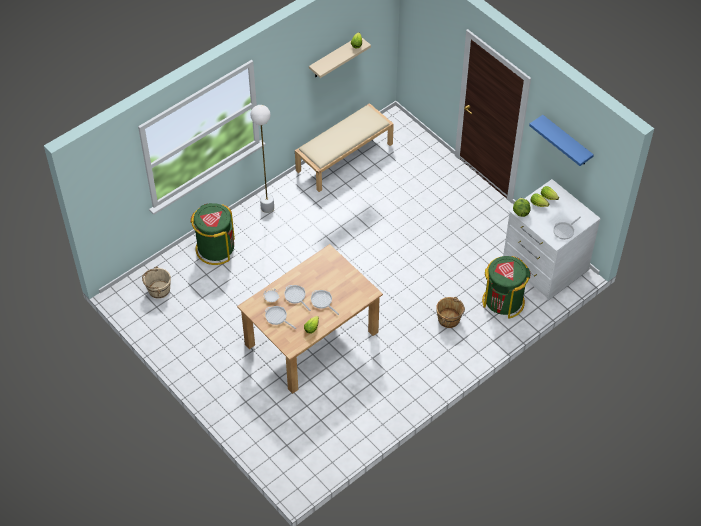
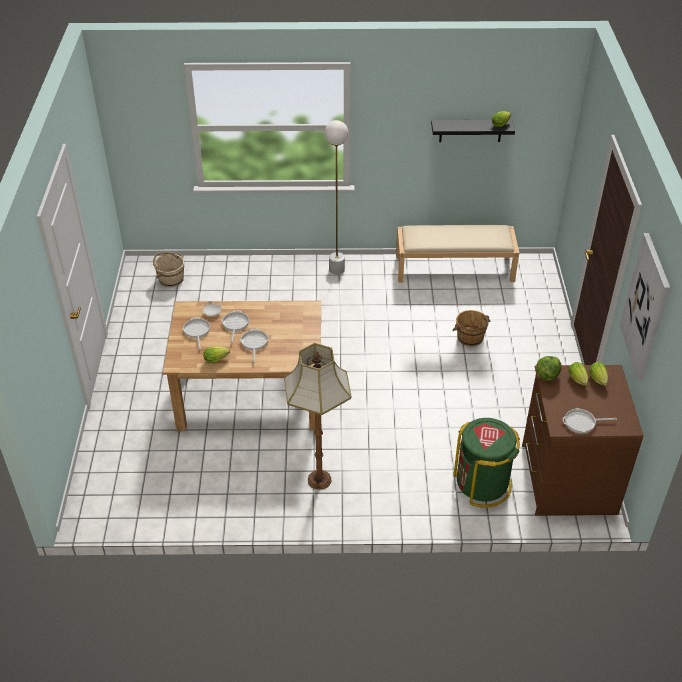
camera: 40 degrees right, 10 degrees down
green trash can [191,203,235,265] -> none
beige shelf [309,38,371,78] -> black shelf [431,120,515,142]
brown bucket [436,297,465,328] -> brown bucket moved to [452,310,490,346]
white dresser [503,179,601,301] -> brown dresser [522,365,644,515]
blue shelf [529,115,594,166] -> picture [619,233,670,380]
none -> floor lamp [284,343,352,490]

